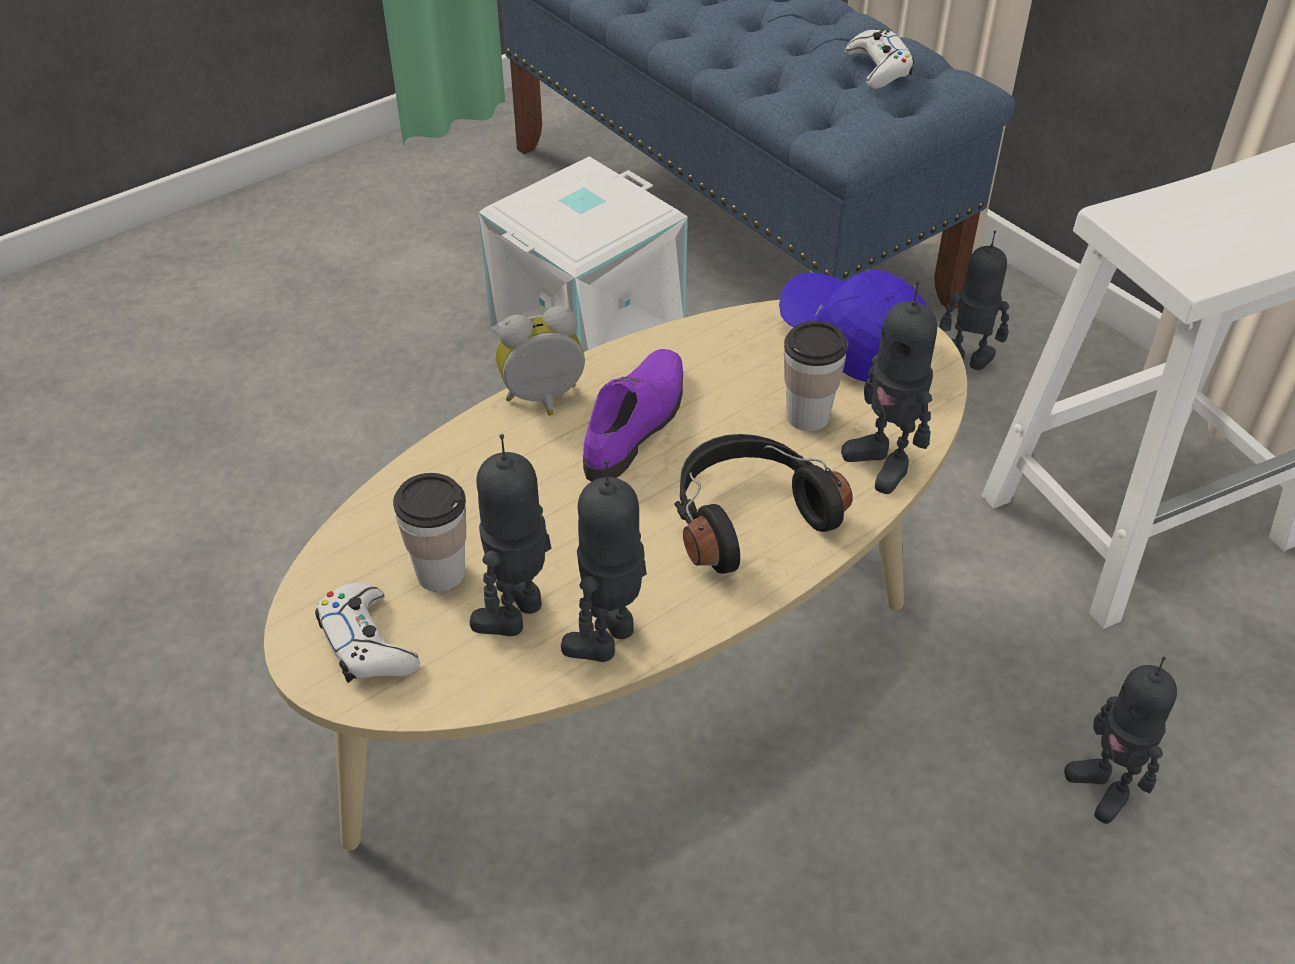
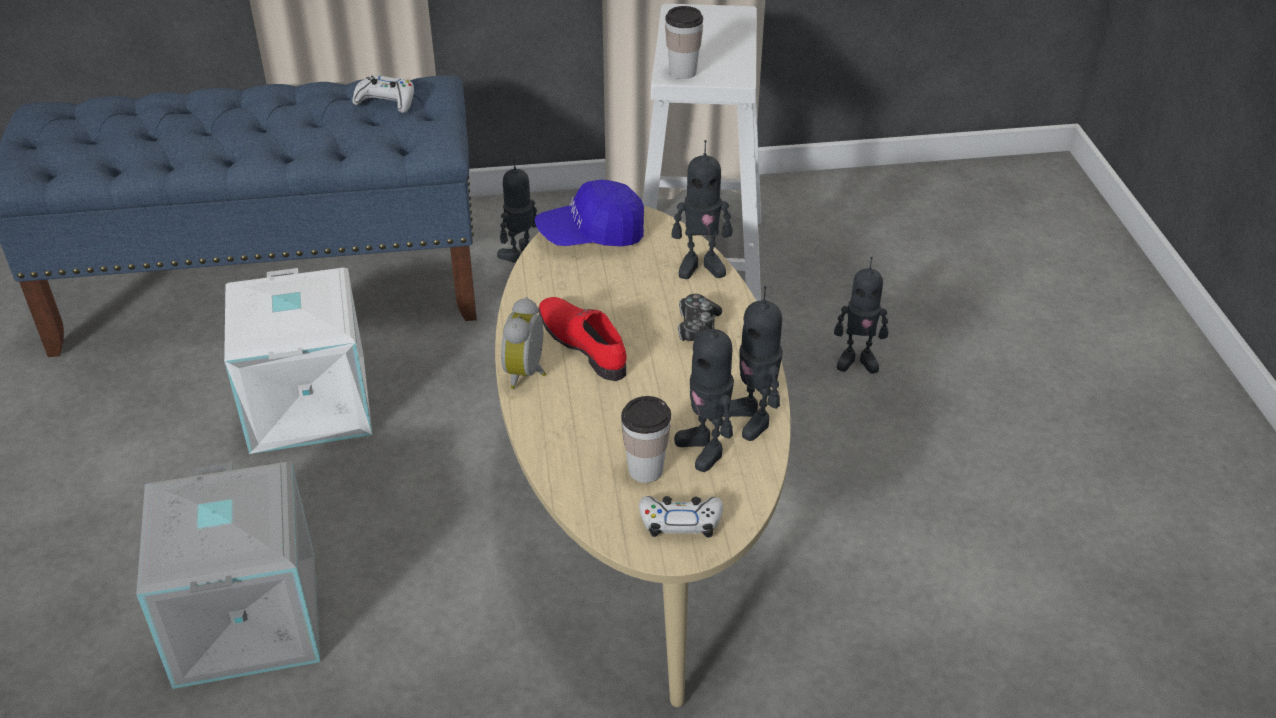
camera: 60 degrees left, 5 degrees down
purple shoe [583,349,683,481] -> red shoe [538,297,627,381]
black headphones [674,434,853,574] -> game controller [678,294,722,341]
cup [784,321,848,431] -> cup moved to [665,6,703,79]
none -> grey storage box [136,462,320,689]

